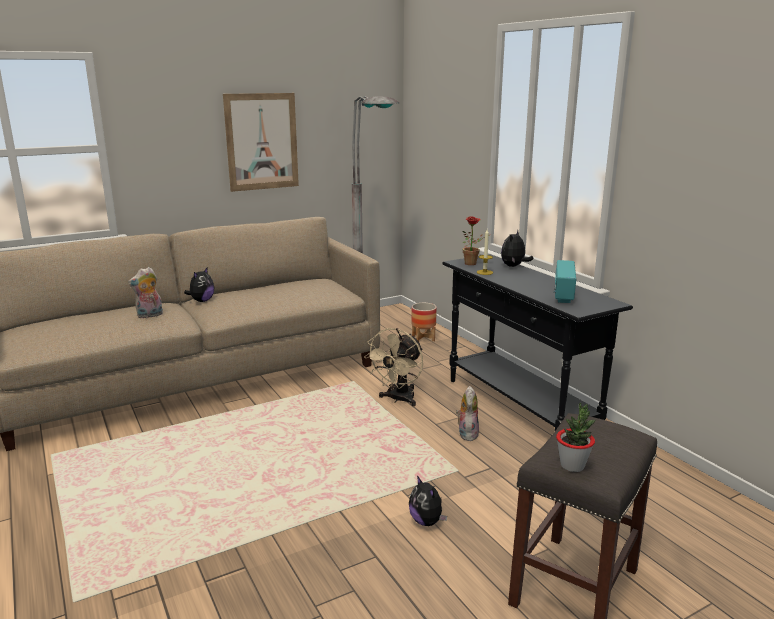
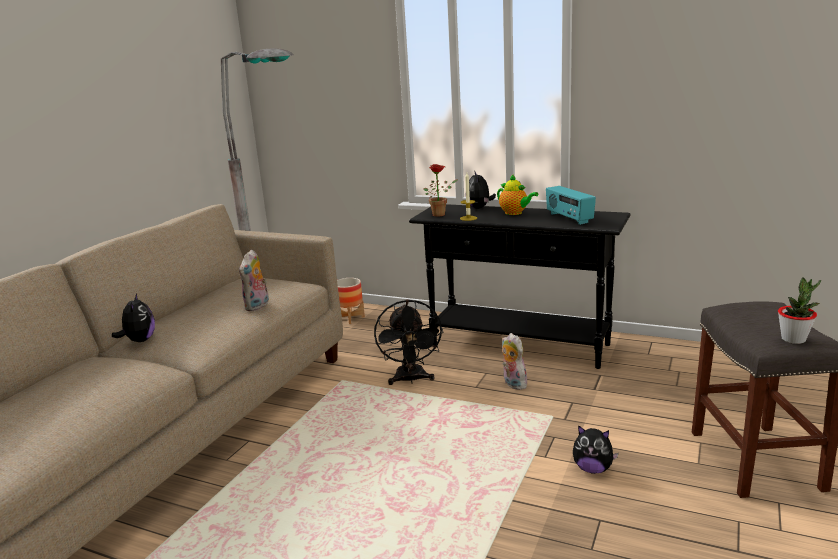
camera: 35 degrees left, 0 degrees up
plush toy [128,267,163,318] -> plush toy moved to [239,250,269,311]
picture [223,93,299,192] -> none
beige fan [364,328,423,406] -> black fan [374,299,443,385]
none -> teapot [497,174,538,215]

